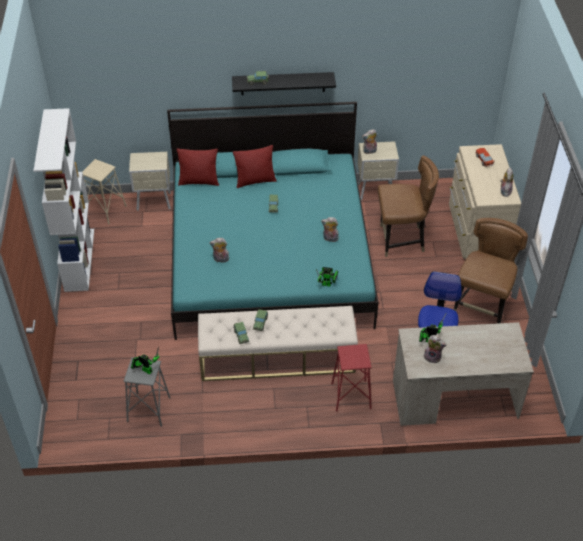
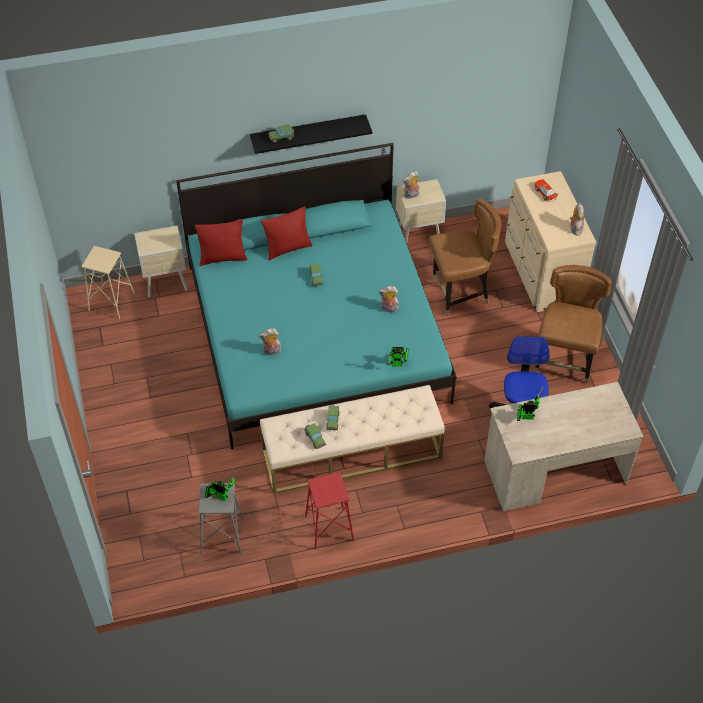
camera: 10 degrees left, 5 degrees up
white bookcase [34,108,94,292] -> none
red stool [331,344,372,412] -> red stool moved to [305,472,354,550]
plush toy [422,335,447,364] -> none

